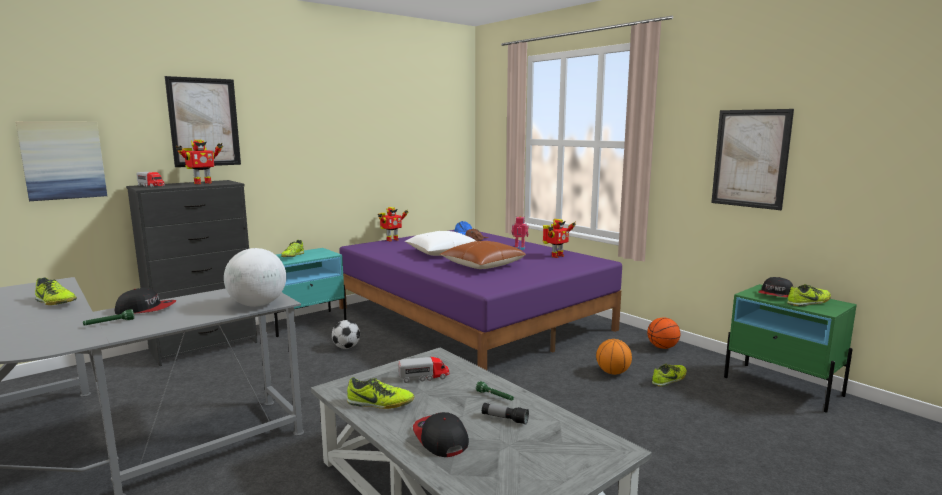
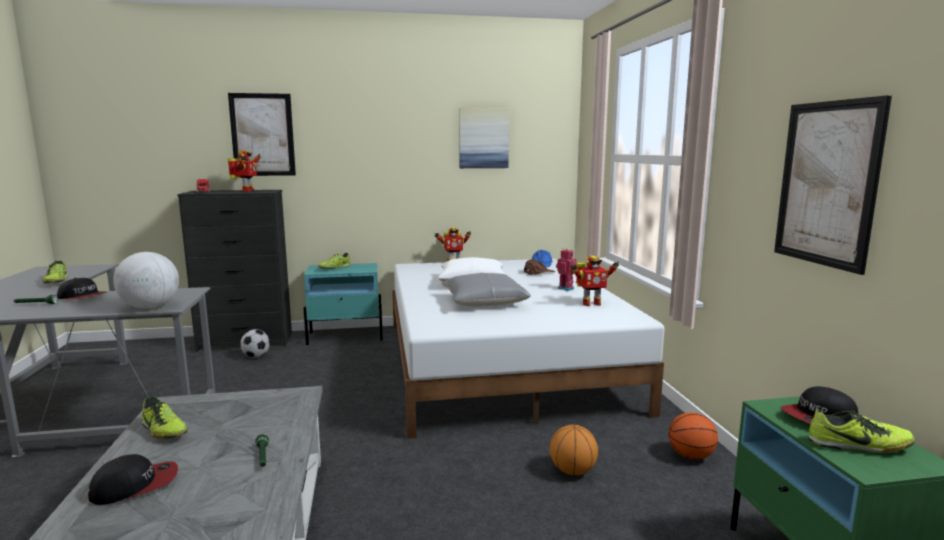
camera: 30 degrees right, 0 degrees up
picture [16,121,107,201] -> picture moved to [459,108,509,168]
toy robot [176,140,223,184] -> toy robot turned 75 degrees counterclockwise [228,151,261,192]
football [332,320,360,349] -> football moved to [240,329,270,358]
purple bed [339,230,622,370] -> white bed [393,259,664,439]
toy truck [398,357,449,383] -> none
cap [413,412,469,457] -> cap turned 60 degrees clockwise [88,454,178,505]
brown pillow [439,241,526,269] -> grey pillow [441,273,531,307]
flashlight [482,403,529,425] -> none
shoe [652,364,687,387] -> none

